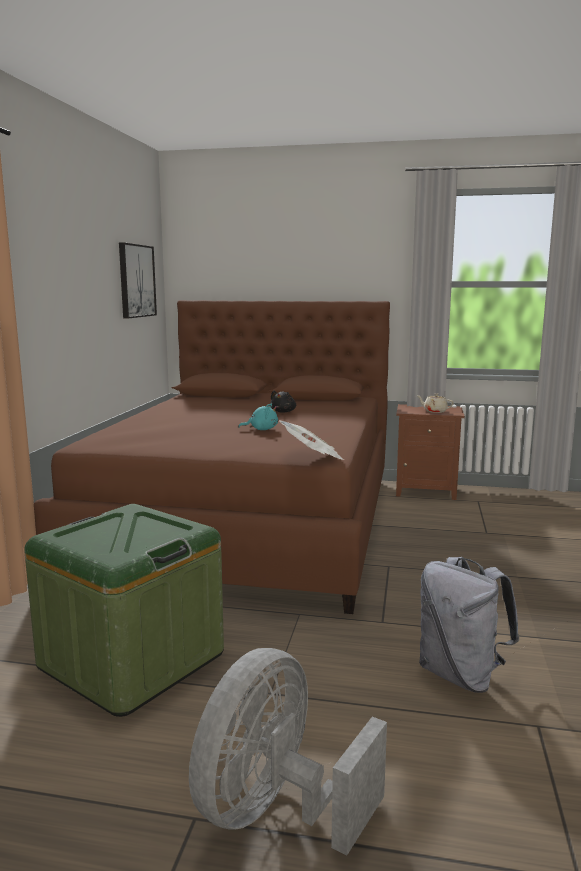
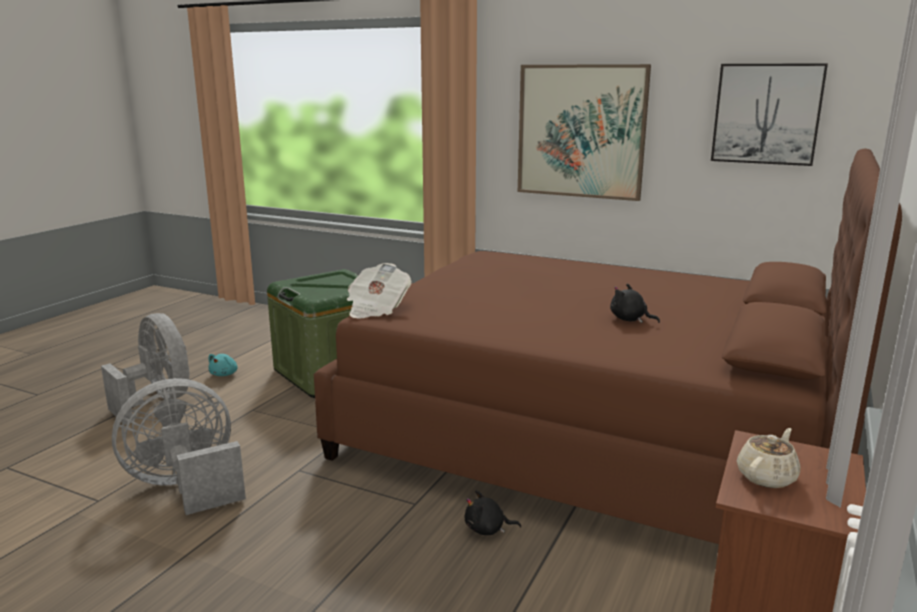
camera: 105 degrees right, 5 degrees up
turquoise plush toy [238,404,278,430] -> turquoise plush toy moved to [208,354,238,376]
grey backpack [419,557,519,693] -> grey fan [112,378,246,515]
none -> black plush toy [465,490,521,535]
none -> picture [518,64,651,201]

